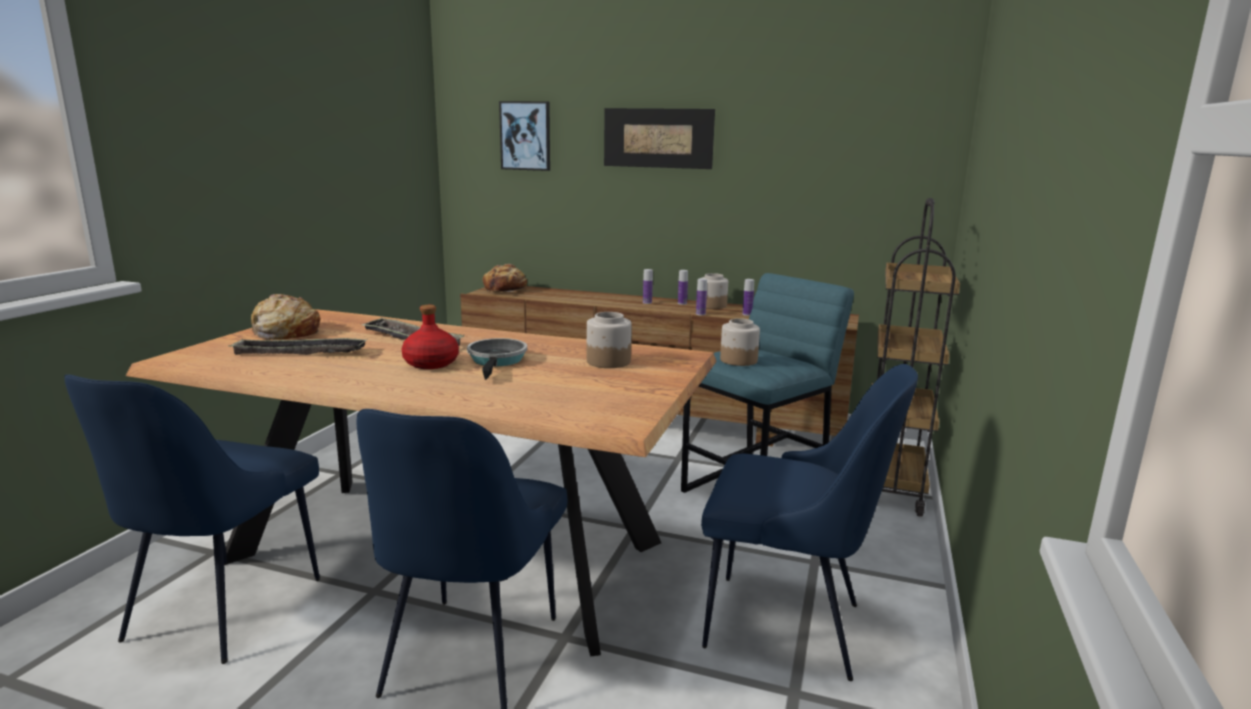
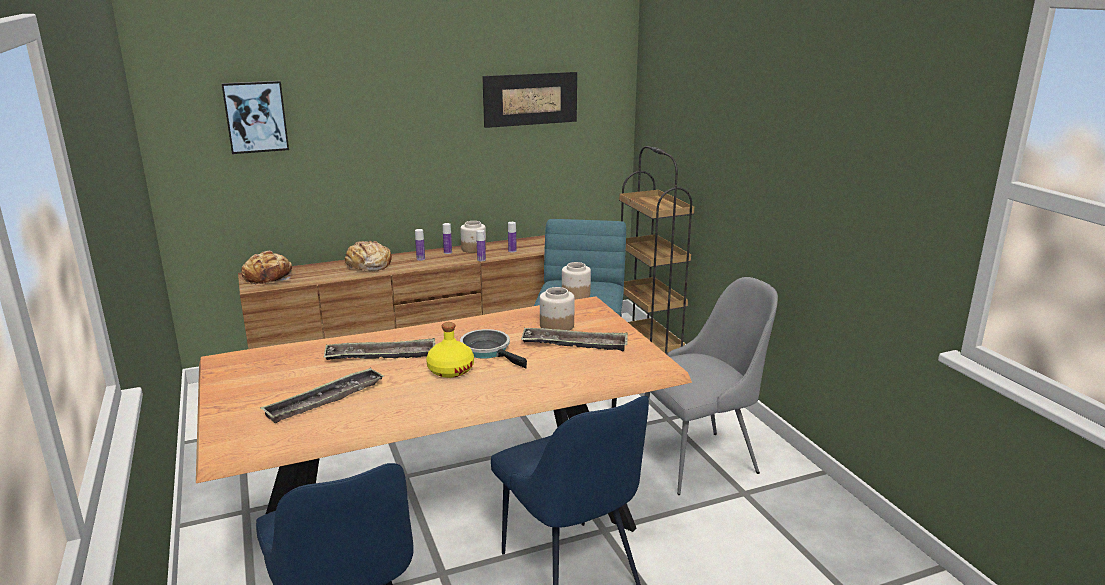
camera: 40 degrees left, 5 degrees up
bread [249,294,321,340] -> bread moved to [345,241,392,271]
red bottle [402,305,459,369] -> yellow bottle [426,322,474,378]
picture [604,108,715,169] -> picture moved to [482,72,577,128]
blue chair [701,364,918,681] -> grey chair [644,277,778,495]
none -> tray [521,327,628,351]

